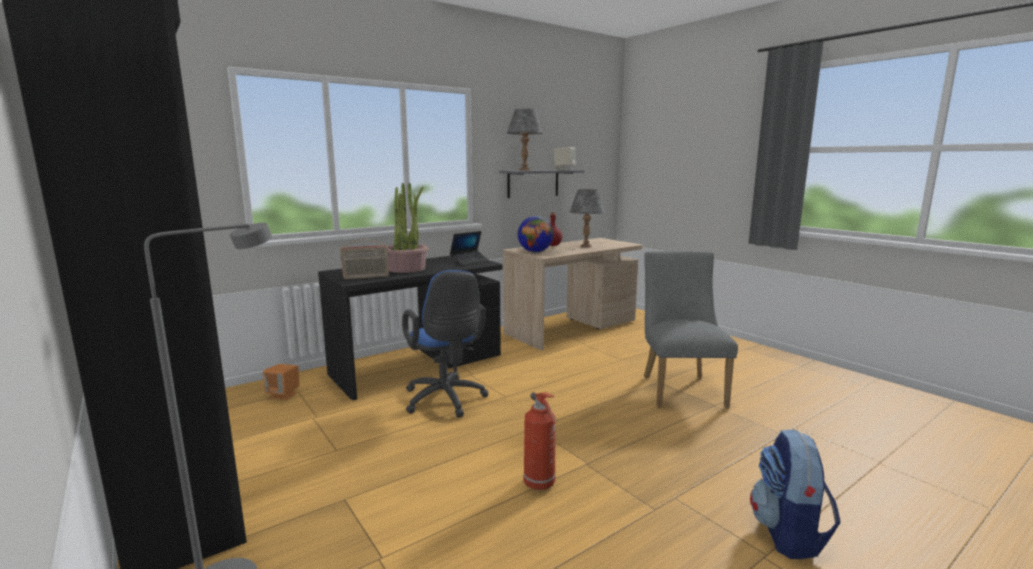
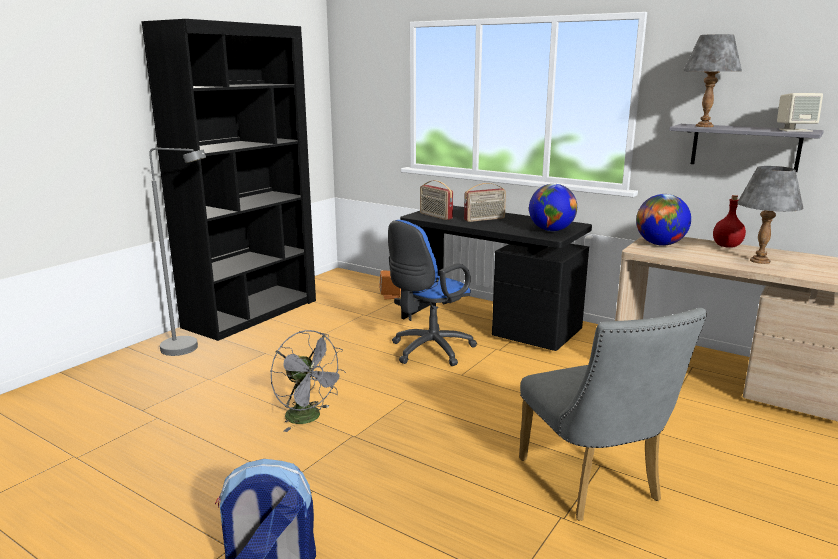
camera: 70 degrees right, 5 degrees up
potted plant [387,183,428,273] -> radio [464,183,506,222]
laptop [450,231,490,265] -> globe [529,184,577,231]
fire extinguisher [524,392,556,490] -> grey fan [271,330,346,432]
grey chair [644,251,738,408] -> grey chair turned 90 degrees clockwise [519,308,707,521]

